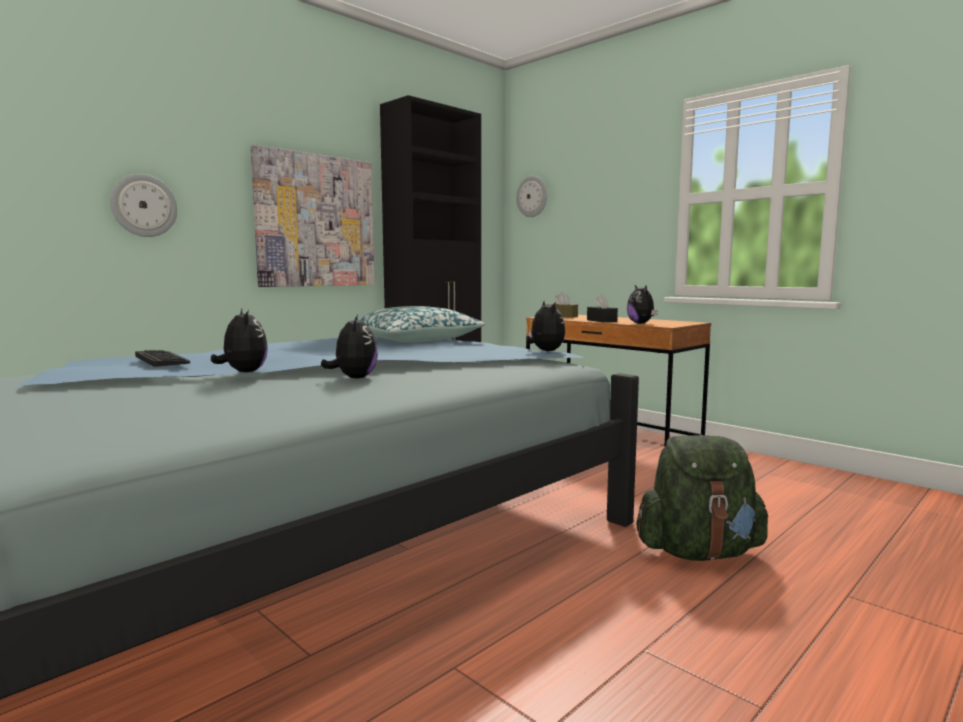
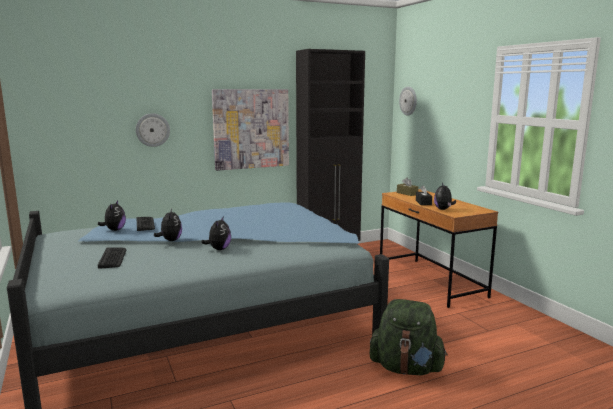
camera: 20 degrees right, 5 degrees up
pillow [352,306,485,343] -> none
plush toy [526,301,565,351] -> plush toy moved to [98,200,126,231]
none -> keyboard [98,247,126,269]

